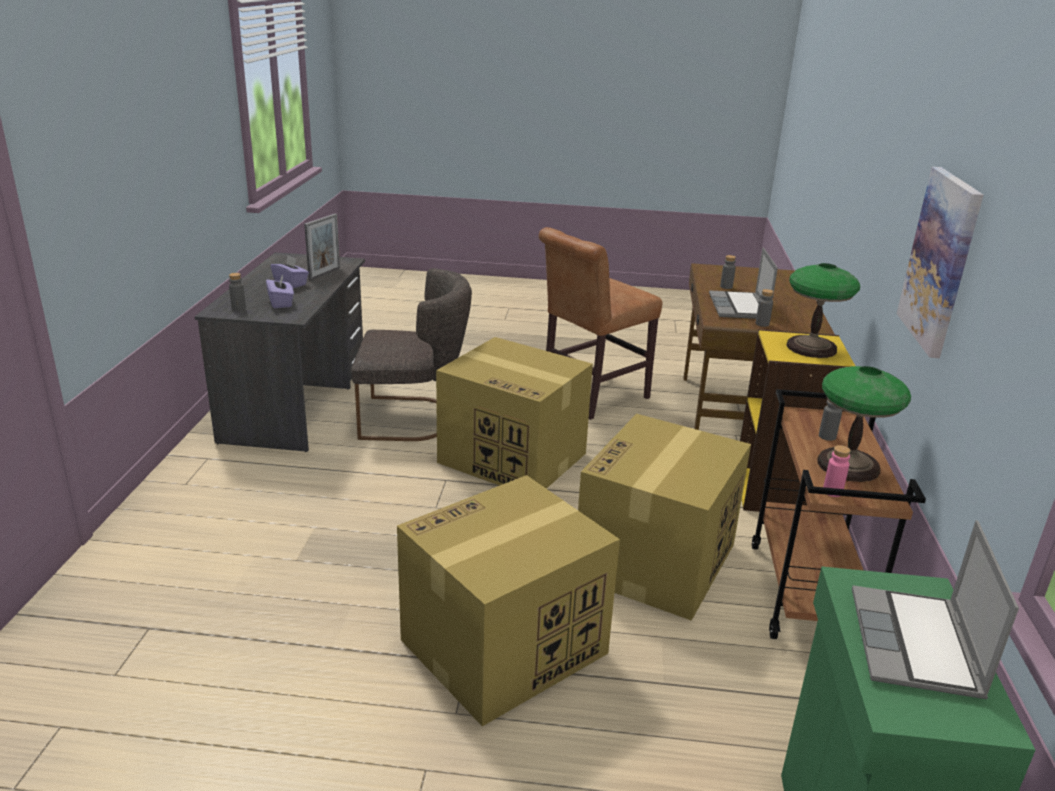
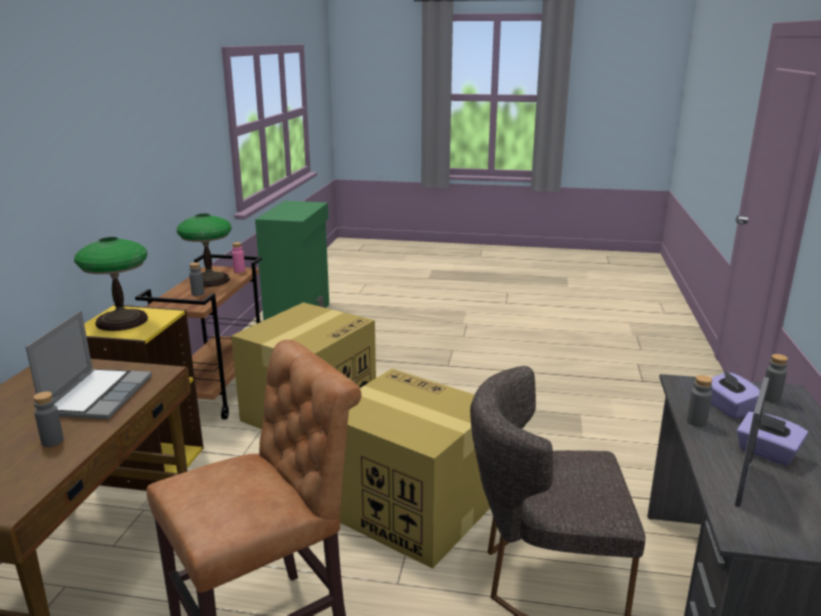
camera: 175 degrees left, 5 degrees down
cardboard box [397,475,620,726] -> none
grey bottle [756,289,774,327] -> grey bottle moved to [687,375,713,427]
laptop [852,520,1019,699] -> none
picture [897,167,984,358] -> none

